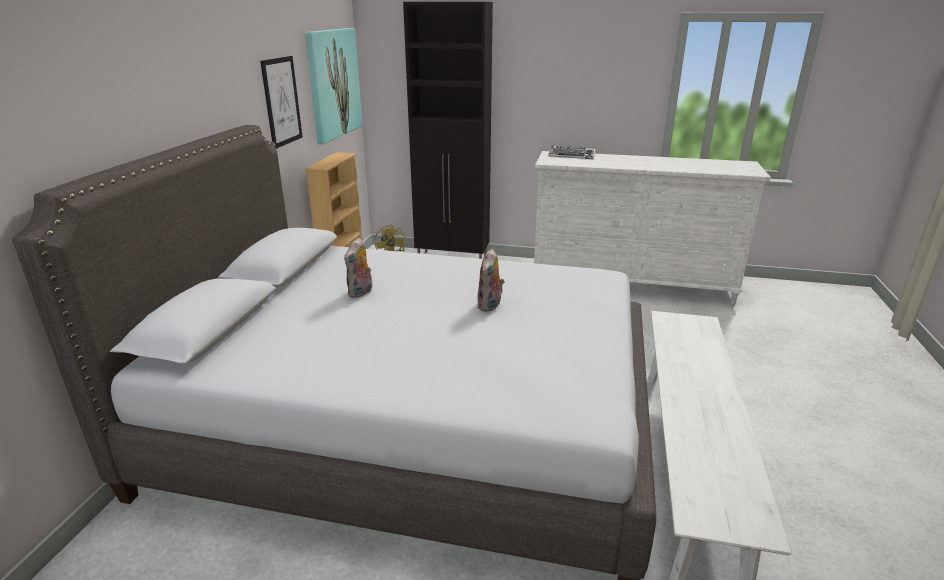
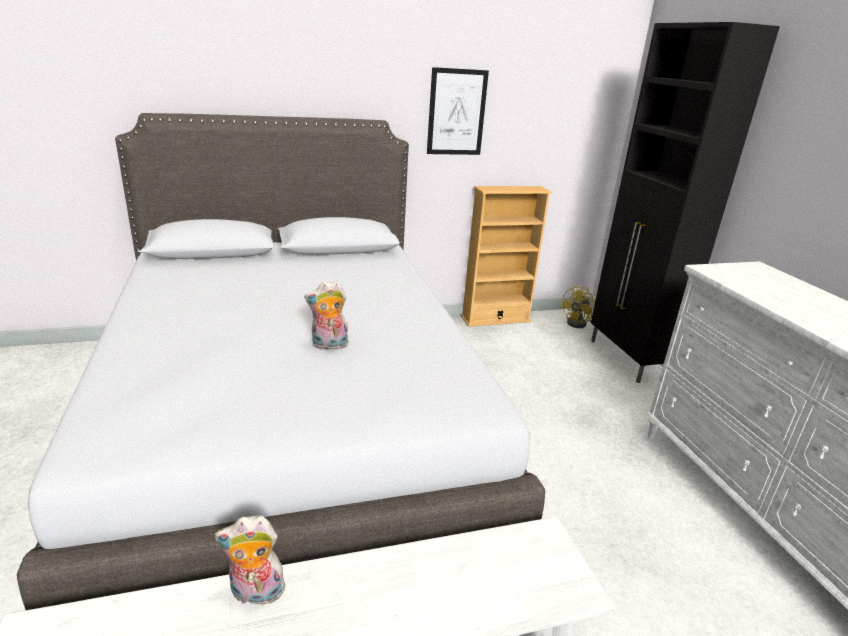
camera: 60 degrees right, 0 degrees up
picture [305,28,363,144] -> none
plush toy [344,237,372,298] -> plush toy moved to [215,516,285,605]
keyboard [548,146,596,159] -> none

